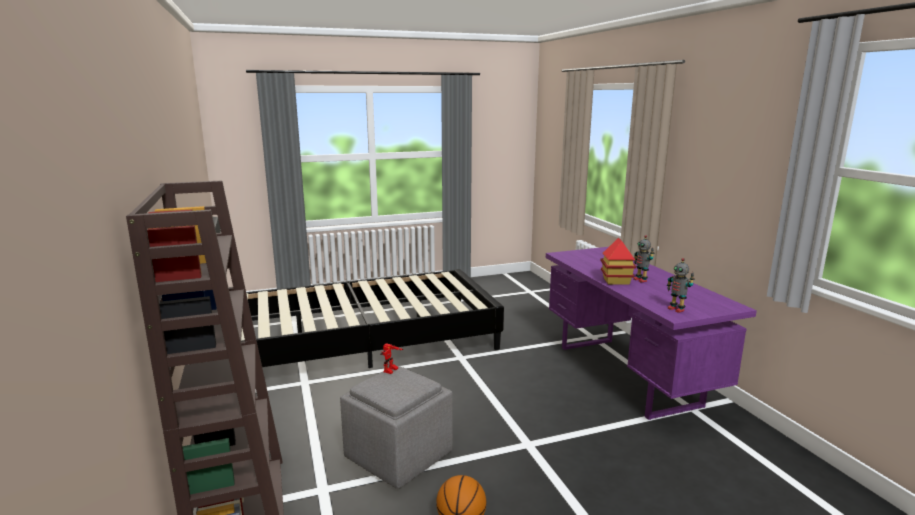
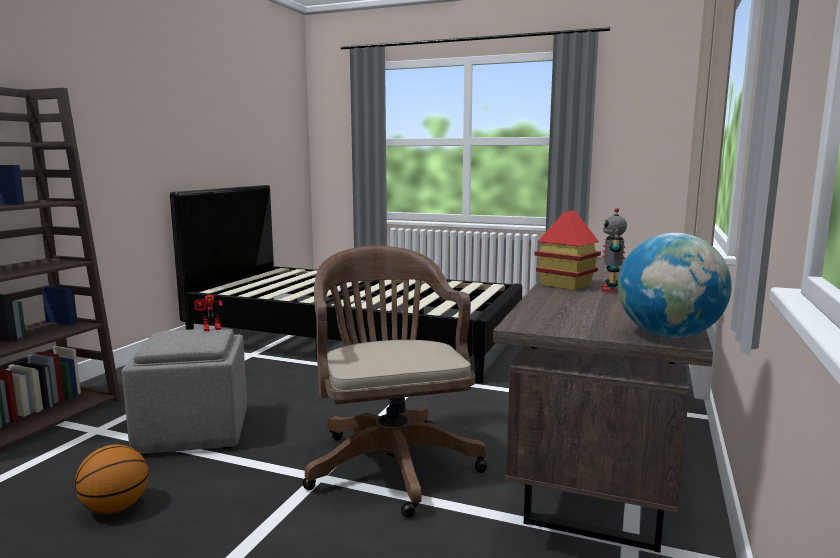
camera: 40 degrees right, 5 degrees down
purple desk [546,247,757,420] -> brown desk [493,257,713,553]
toy robot [667,258,695,313] -> none
none -> brown office chair [302,246,487,518]
none -> globe [618,233,732,338]

